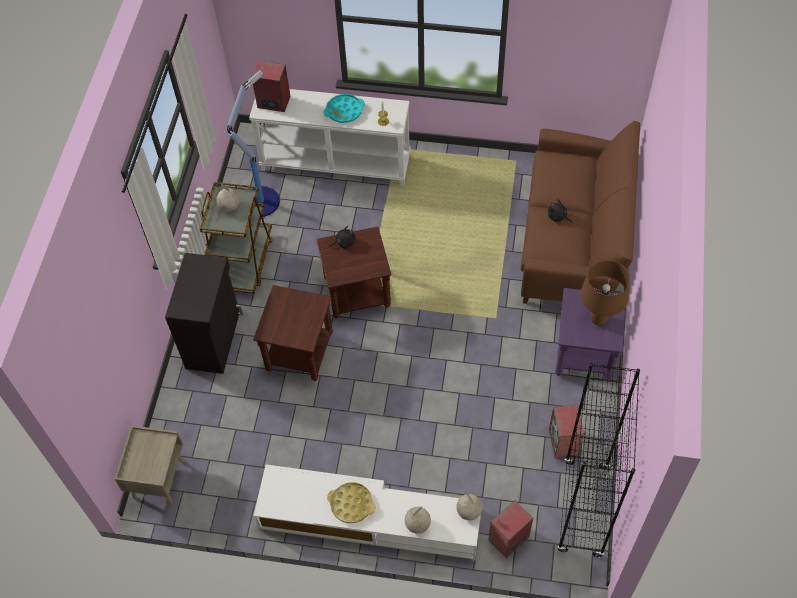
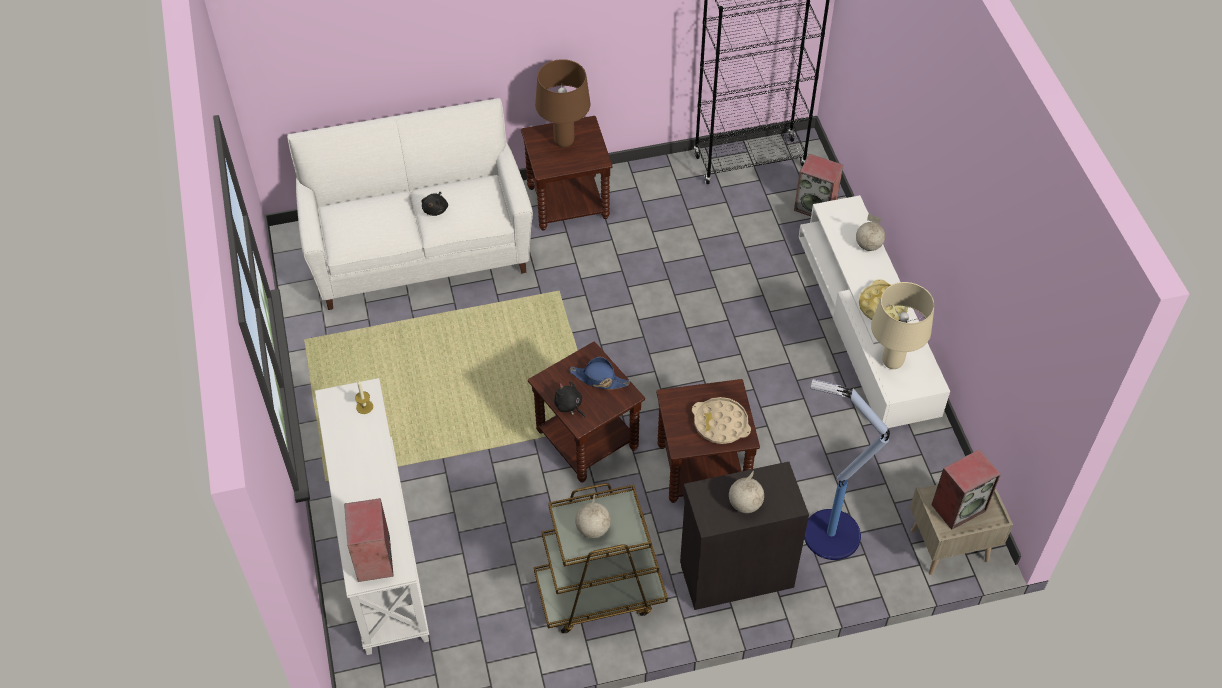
camera: 115 degrees left, 5 degrees down
floor lamp [227,70,280,217] -> floor lamp moved to [804,379,890,560]
turquoise tray [323,94,365,123] -> none
globe [456,493,482,520] -> globe moved to [729,470,764,513]
brown sofa [520,121,640,304] -> white sofa [287,98,533,310]
speaker [549,404,584,458] -> speaker moved to [931,449,1001,530]
purple side table [555,288,625,382] -> brown side table [521,116,613,231]
none -> blue hat [569,357,630,390]
none -> beige tray [692,397,751,444]
none -> beige table lamp [871,282,934,369]

